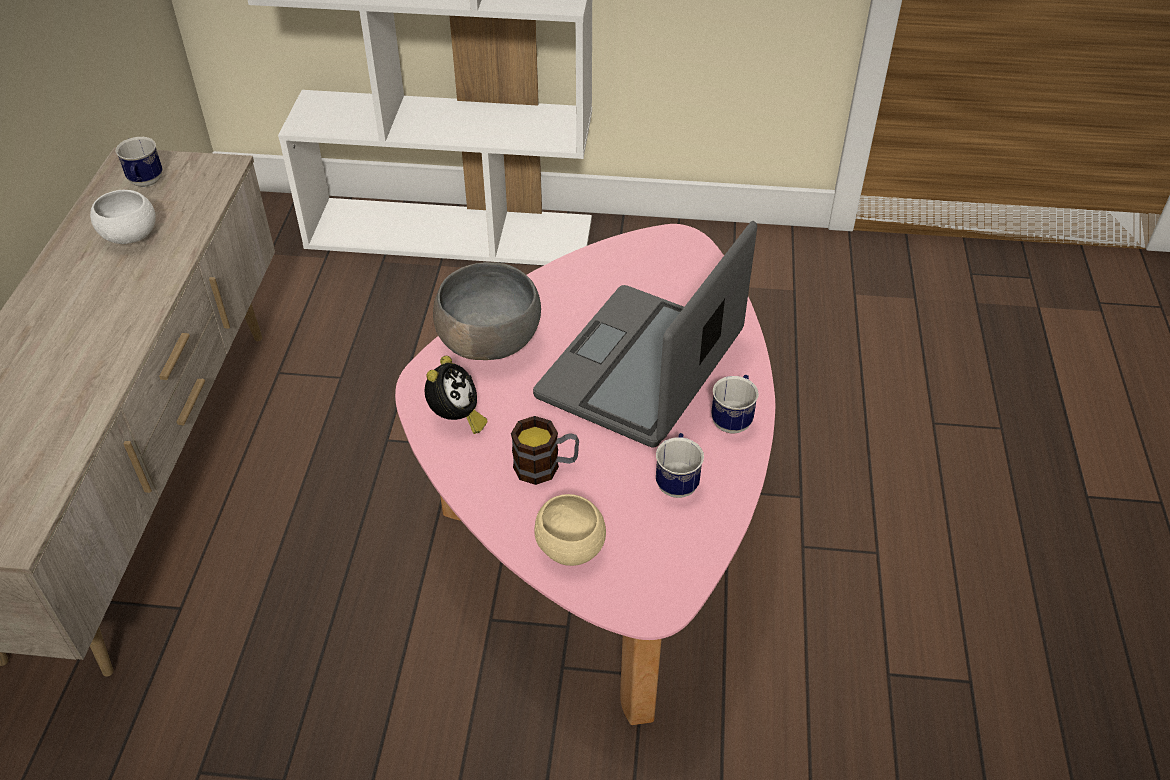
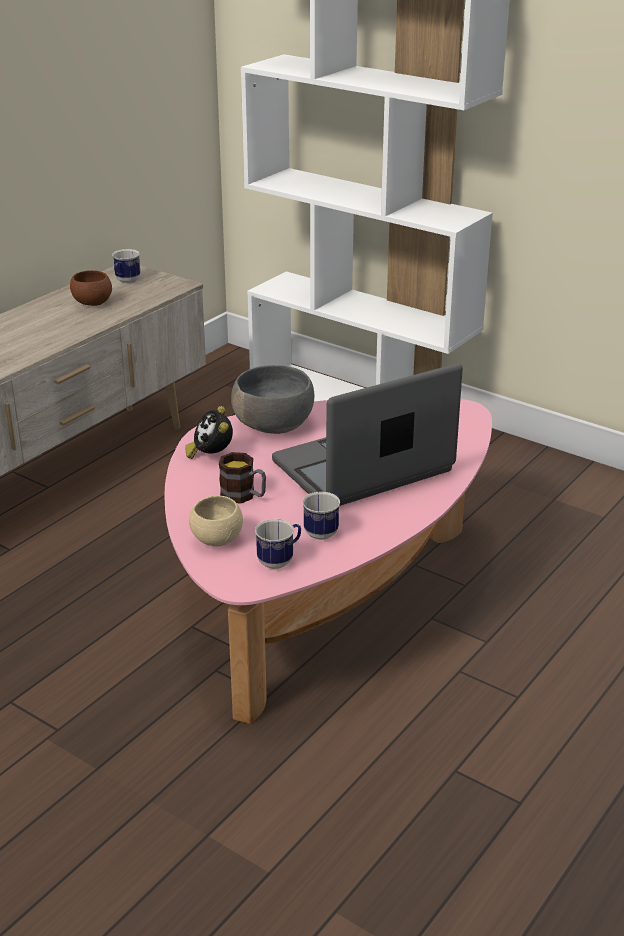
camera: 30 degrees right, 15 degrees down
white bowl [90,190,156,244] -> brown bowl [70,270,112,306]
alarm clock [425,356,487,434] -> alarm clock turned 120 degrees clockwise [185,406,233,459]
mug [711,375,759,433] -> mug moved to [255,519,301,569]

